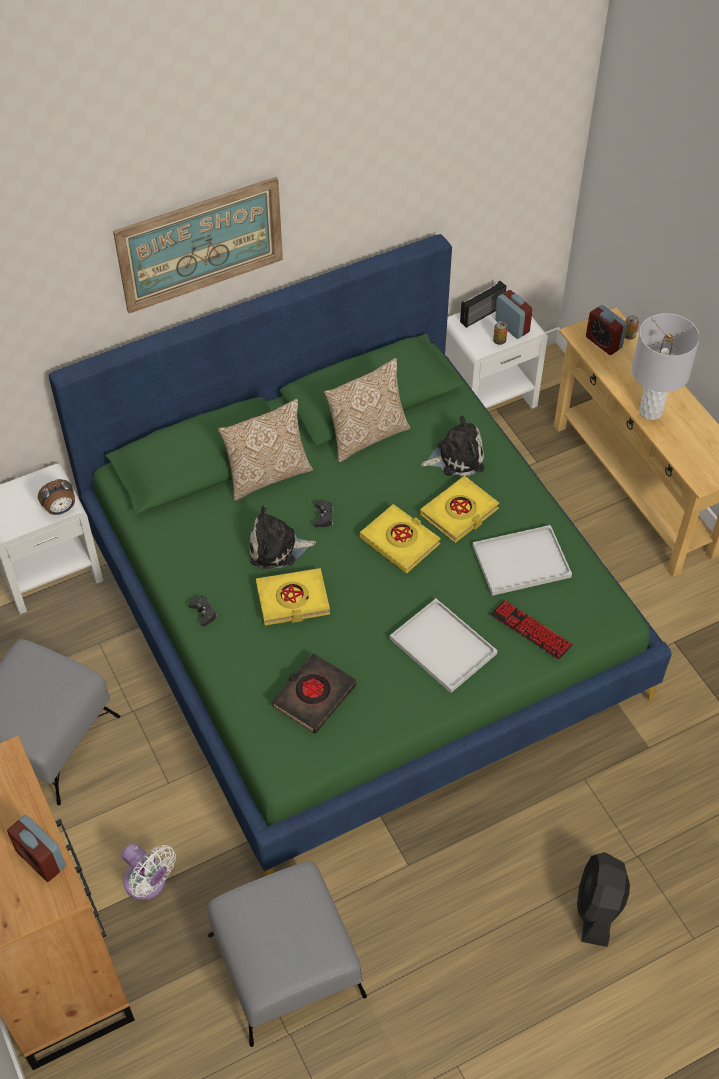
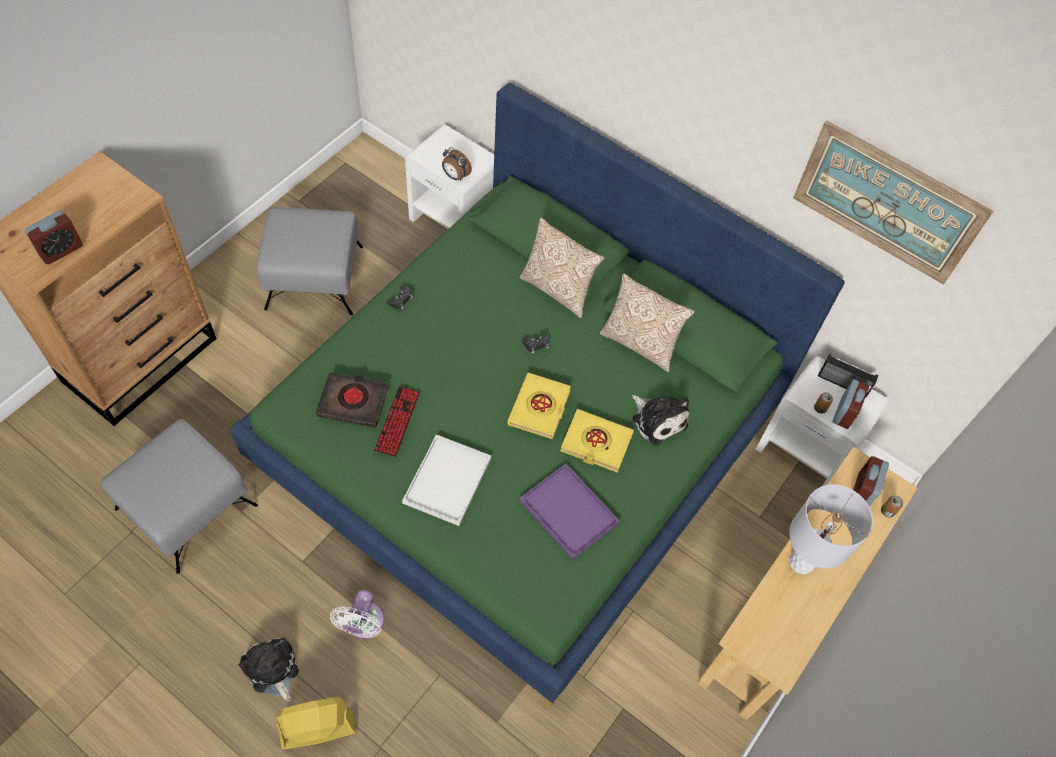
camera: 60 degrees right, 5 degrees up
alarm clock [7,815,66,882] -> alarm clock turned 150 degrees counterclockwise [25,210,83,264]
picture [113,177,283,314] -> picture moved to [793,120,994,285]
white fan [122,843,176,900] -> white fan moved to [330,590,384,639]
plush toy [250,505,316,570] -> plush toy moved to [239,638,299,702]
yellow book [256,568,330,626] -> none
white tray [472,525,572,596] -> purple tray [519,464,619,560]
keyboard [491,600,573,660] -> keyboard moved to [374,386,420,457]
black fan [577,852,630,947] -> yellow fan [276,697,356,749]

